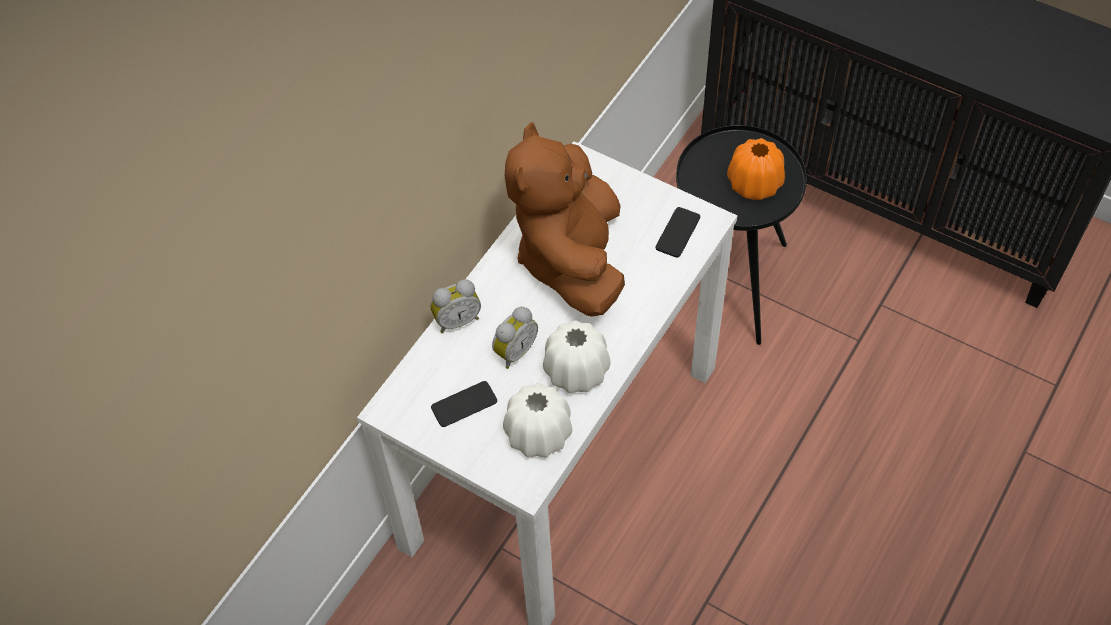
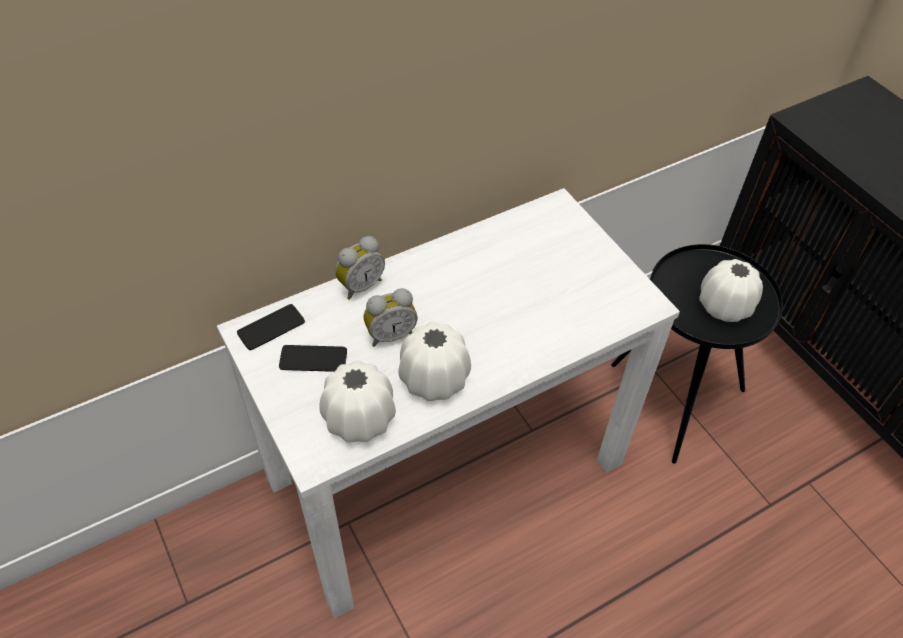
camera: 25 degrees right, 5 degrees down
alarm clock [430,279,481,333] -> alarm clock turned 45 degrees counterclockwise [335,236,385,300]
brown plush toy [505,122,625,317] -> none
phone [656,207,700,258] -> phone moved to [237,304,305,350]
orange vase [727,138,785,200] -> white vase [699,259,763,322]

